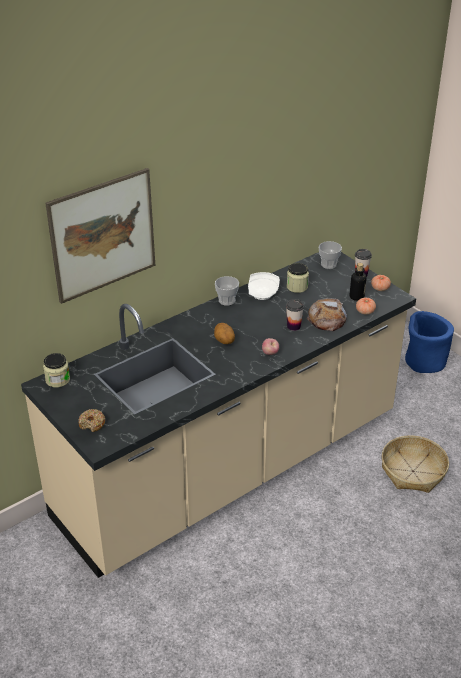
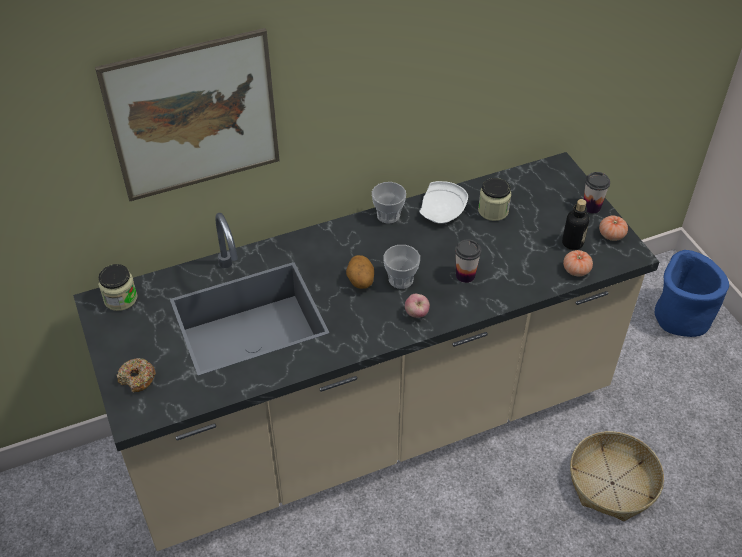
camera: 15 degrees right, 10 degrees up
bread [306,298,347,331] -> none
cup [319,241,342,269] -> cup moved to [383,245,420,289]

